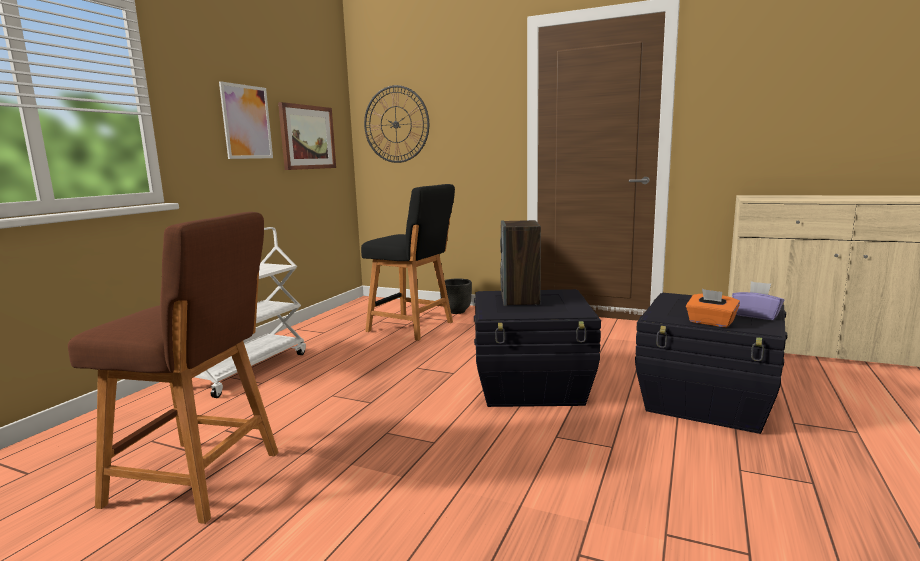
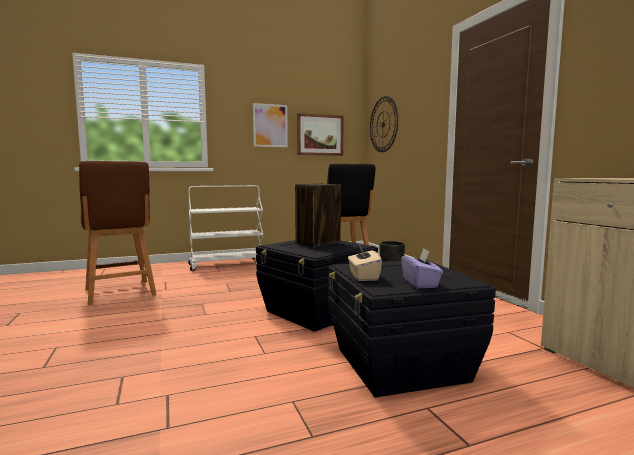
camera: 45 degrees right, 5 degrees down
orange tissue box [686,289,740,328] -> beige tissue box [348,245,382,281]

